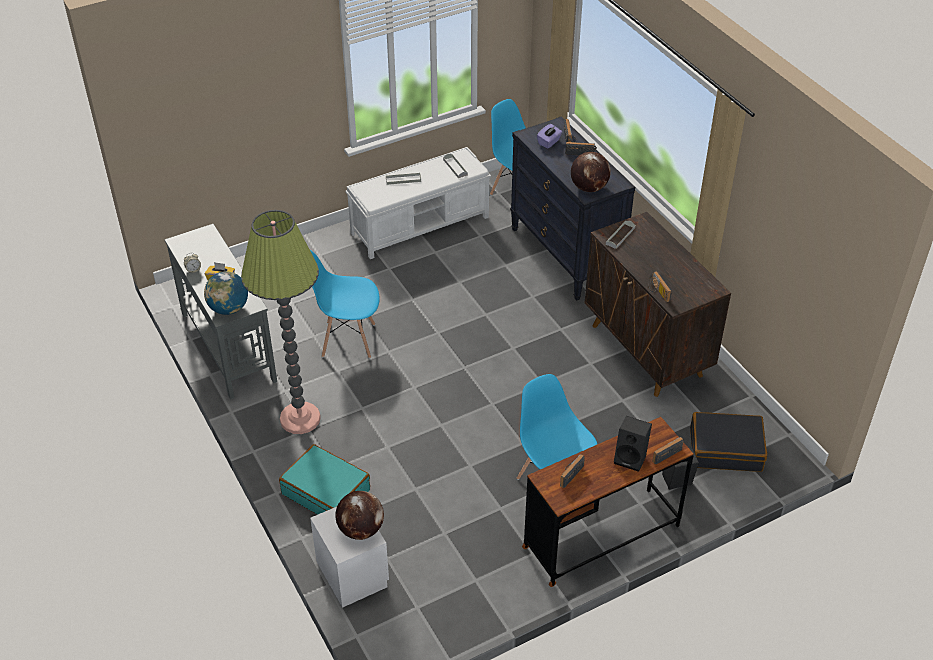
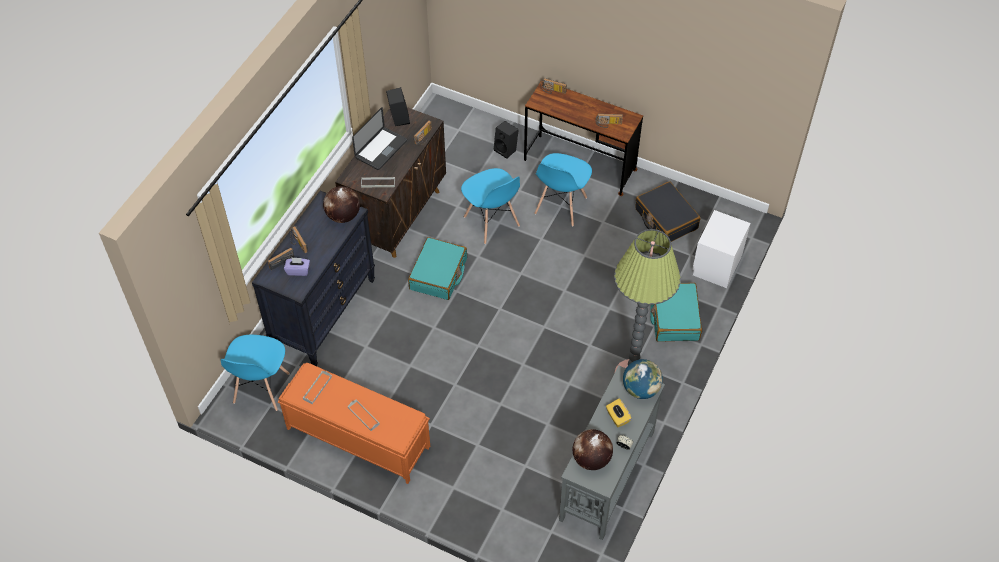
camera: 125 degrees left, 10 degrees up
blue chair [310,250,380,358] -> blue chair moved to [461,168,520,244]
globe [335,491,384,540] -> globe moved to [573,429,613,470]
white bench [346,147,491,259] -> orange bench [278,363,430,484]
black speaker [614,416,652,472] -> black speaker moved to [386,87,410,126]
black suitcase [690,412,767,472] -> black suitcase moved to [635,181,700,242]
none -> laptop [352,107,407,170]
none -> turquoise suitcase [408,237,467,300]

